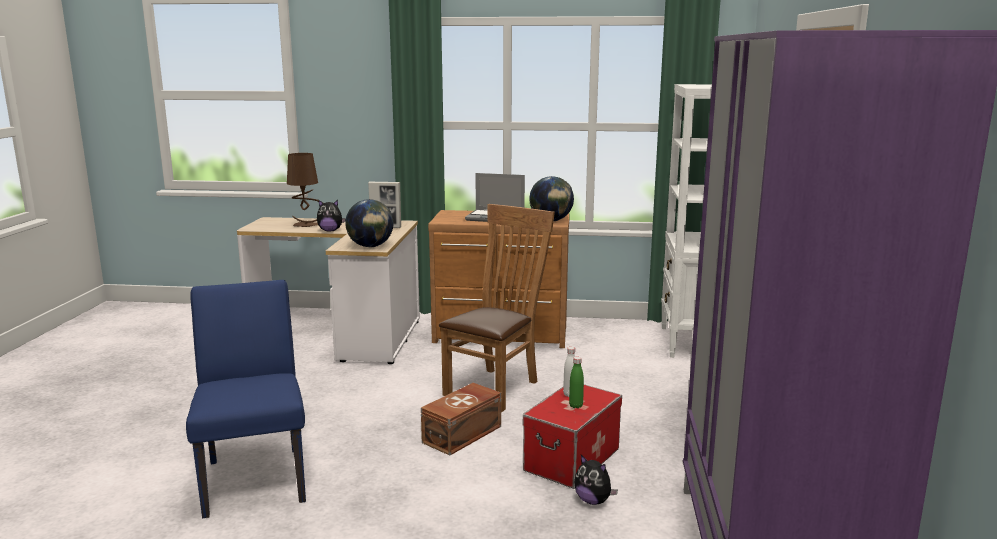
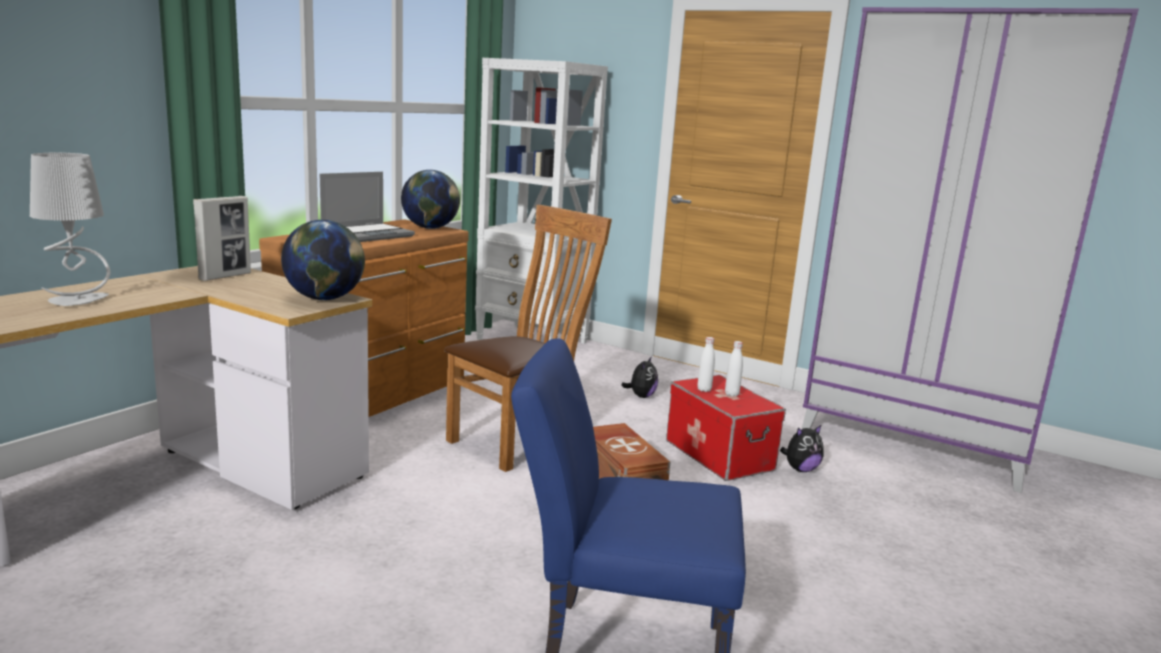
camera: 65 degrees left, 0 degrees up
brown table lamp [287,153,322,227] -> grey table lamp [30,153,111,306]
plush toy [317,200,346,232] -> plush toy moved to [621,356,658,398]
brown chair [439,204,555,412] -> brown chair turned 75 degrees clockwise [444,205,612,472]
green bottle [569,357,584,408] -> white bottle [725,341,743,397]

